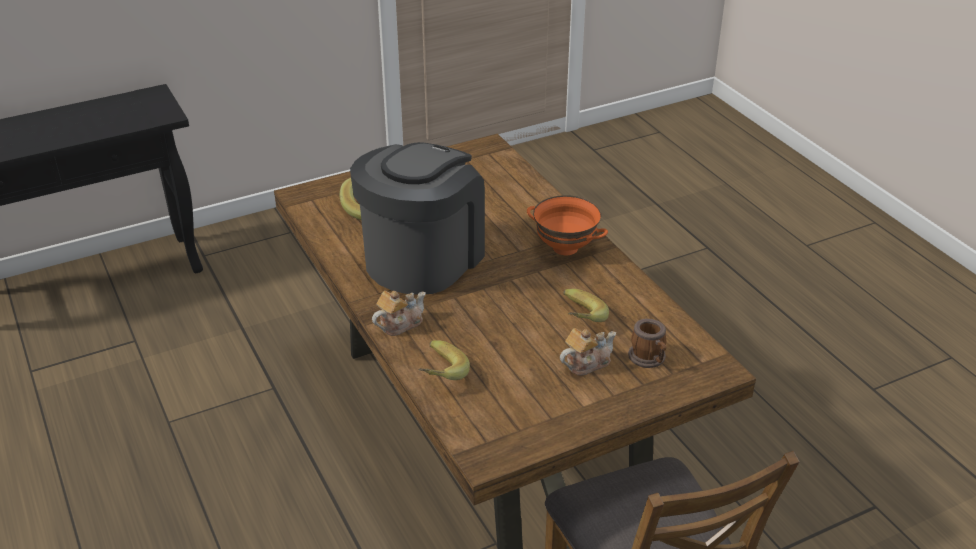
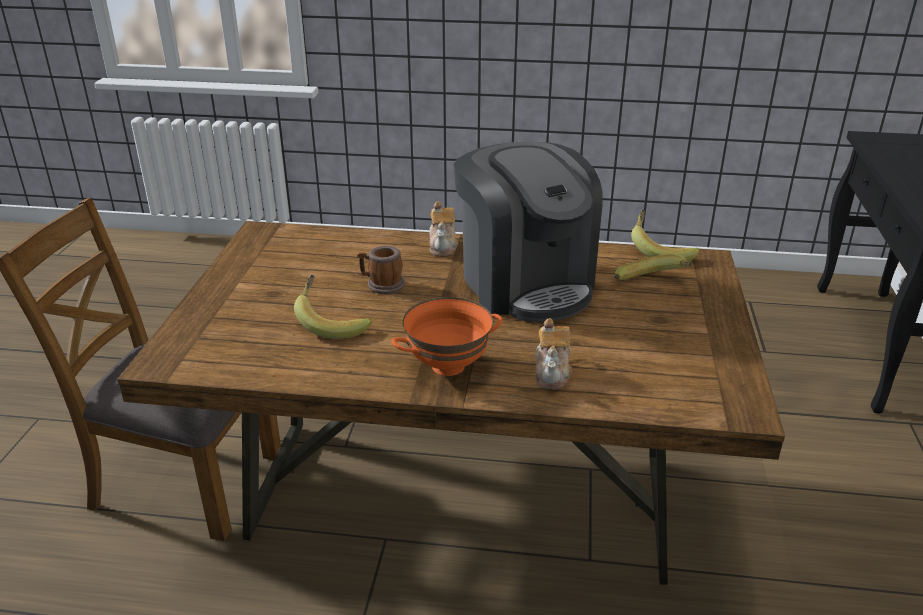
camera: 125 degrees right, 5 degrees down
banana [418,341,470,380] -> banana moved to [631,209,699,262]
teapot [560,328,616,375] -> teapot moved to [535,318,572,390]
mug [628,319,666,368] -> mug moved to [357,246,405,294]

